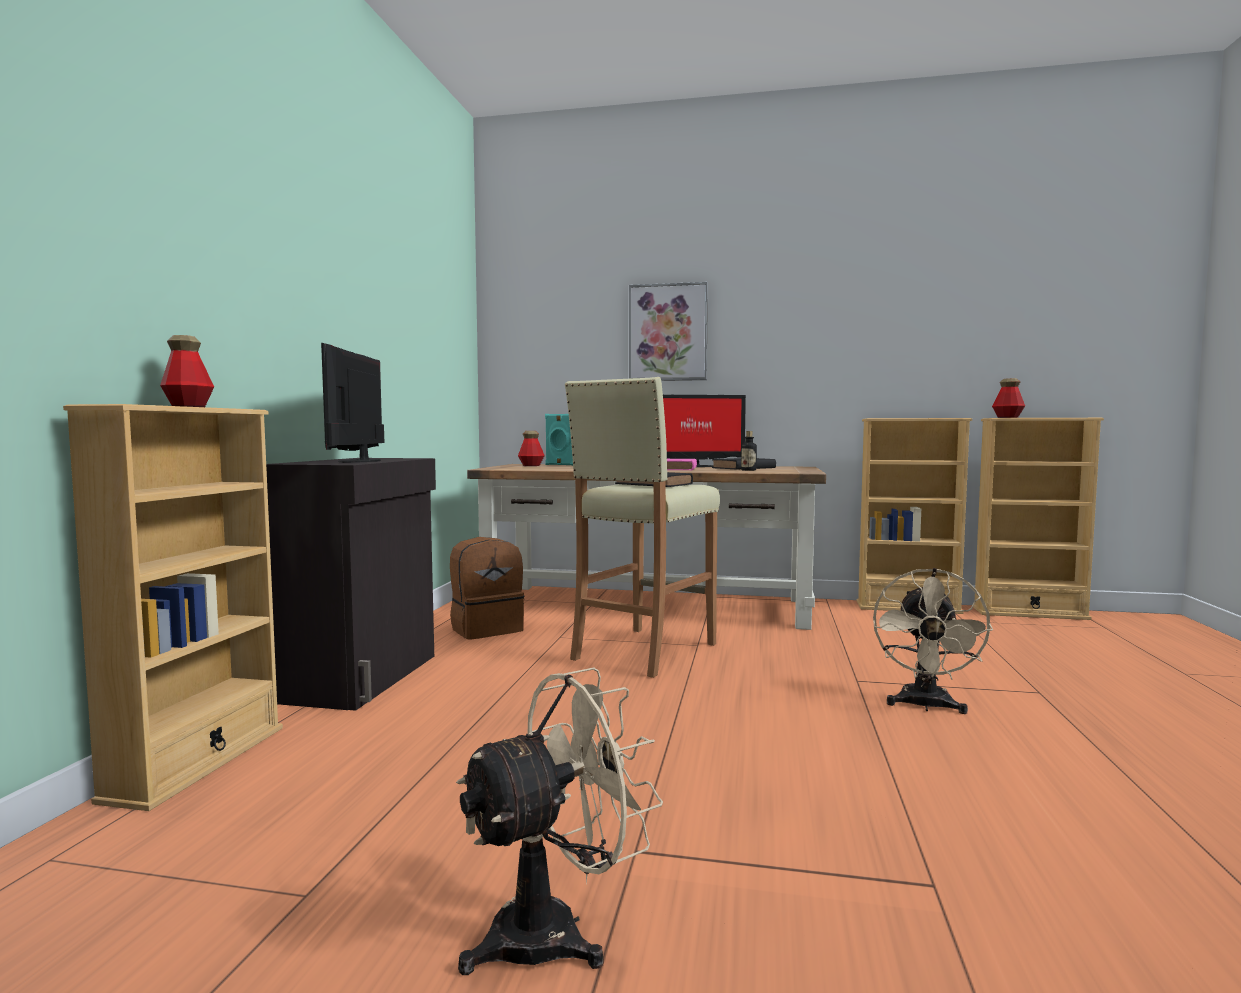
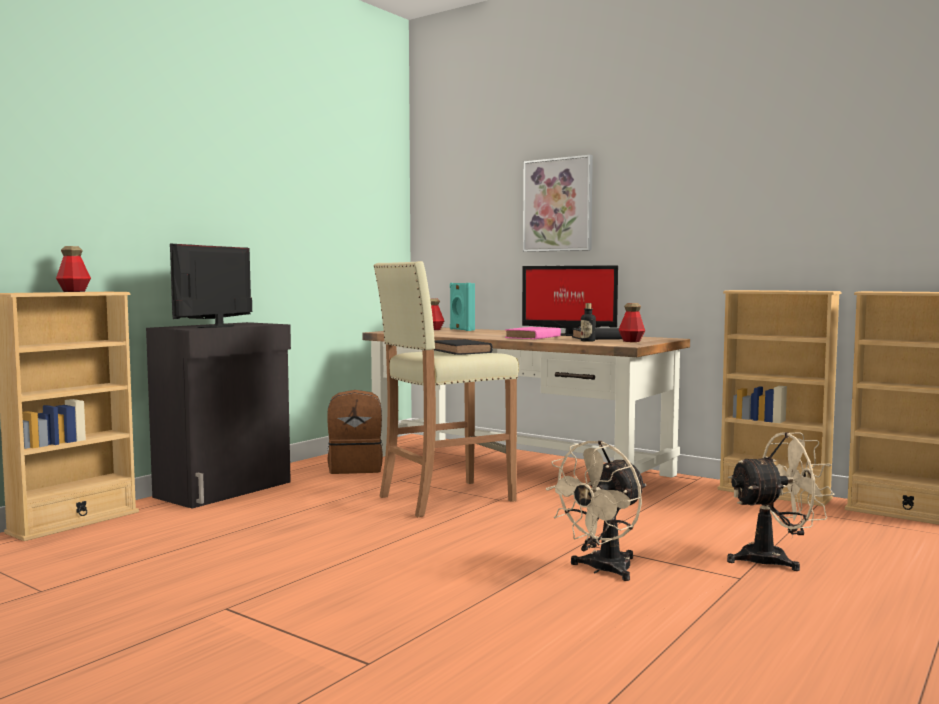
camera: 25 degrees right, 0 degrees up
beige fan [456,667,663,975] -> beige fan moved to [727,432,835,571]
bottle [992,378,1025,418] -> bottle moved to [618,303,645,342]

